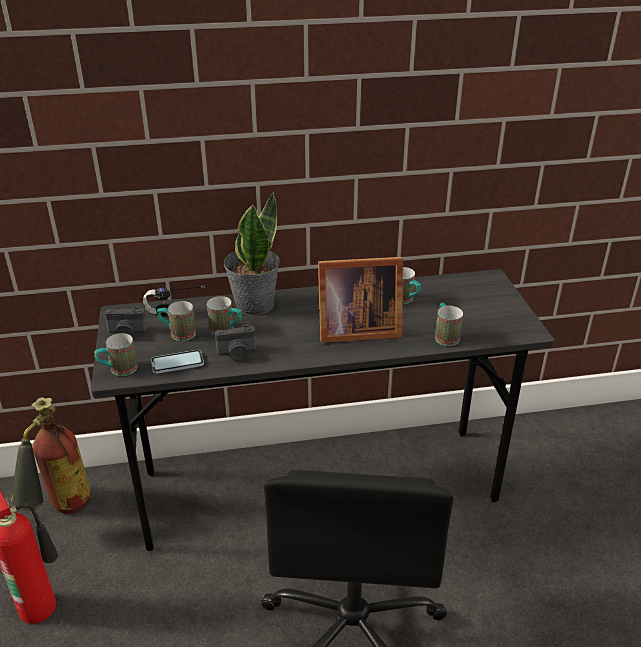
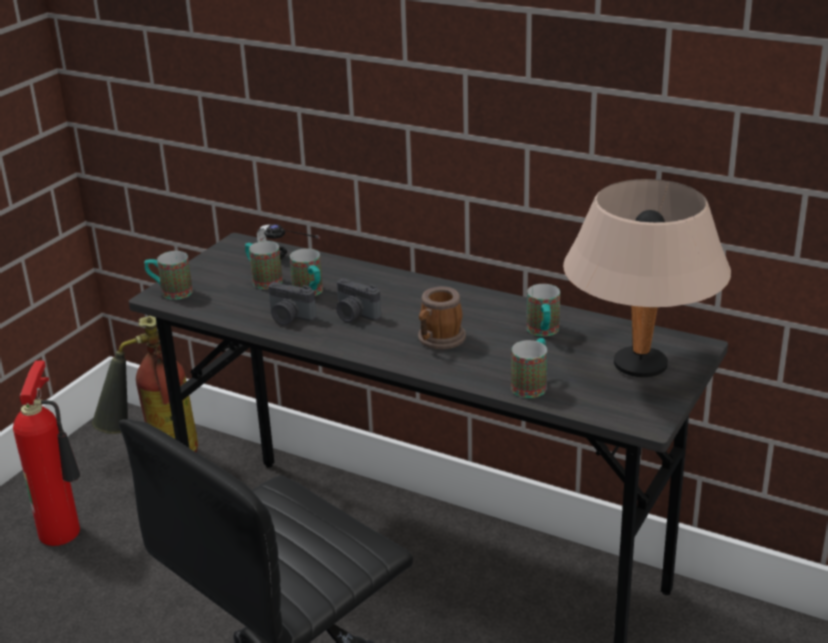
camera: 40 degrees right, 5 degrees down
camera [105,306,147,336] -> camera moved to [336,278,381,323]
phone [151,350,204,374] -> none
potted plant [224,192,280,315] -> none
picture frame [318,257,403,343] -> mug [418,286,466,349]
none -> beige table lamp [563,179,731,377]

